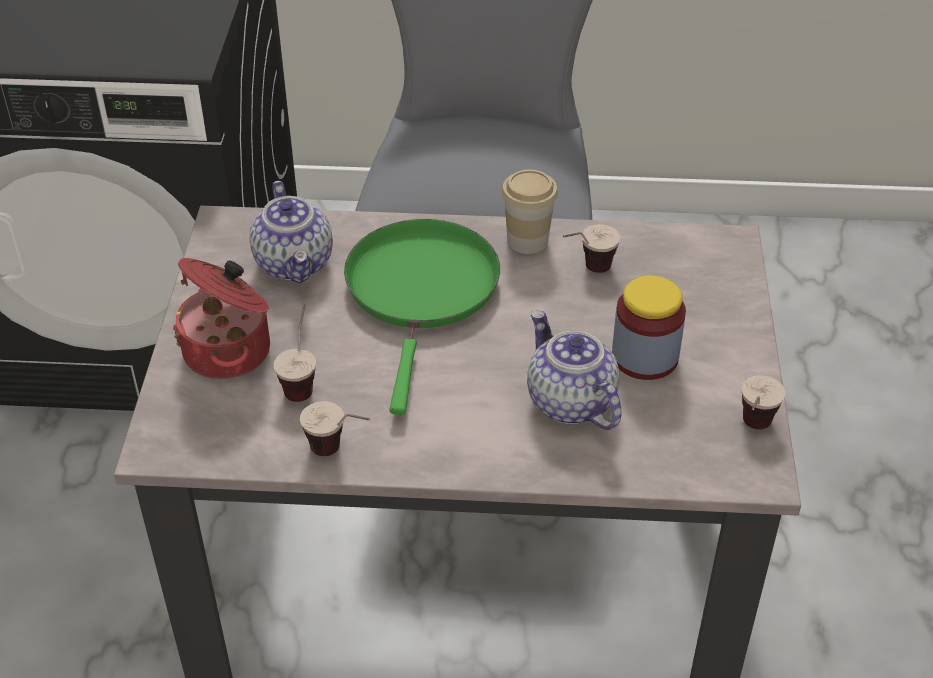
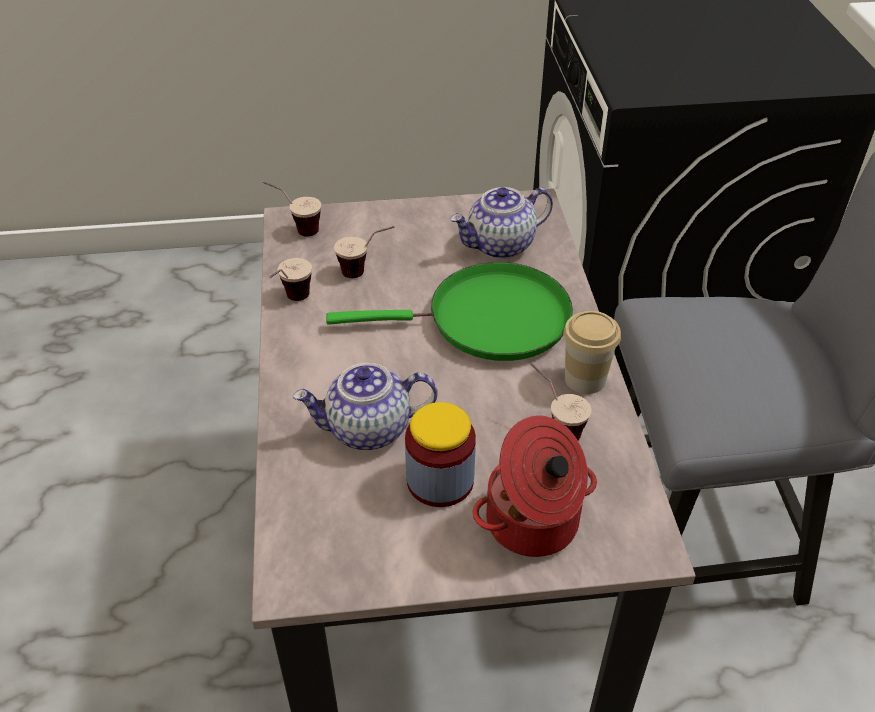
camera: 80 degrees right, 0 degrees up
cooking pot [173,258,270,379] -> cooking pot moved to [473,415,597,557]
teapot [527,310,622,430] -> teapot turned 150 degrees counterclockwise [293,363,438,450]
cup [742,375,785,429] -> cup moved to [263,181,321,237]

